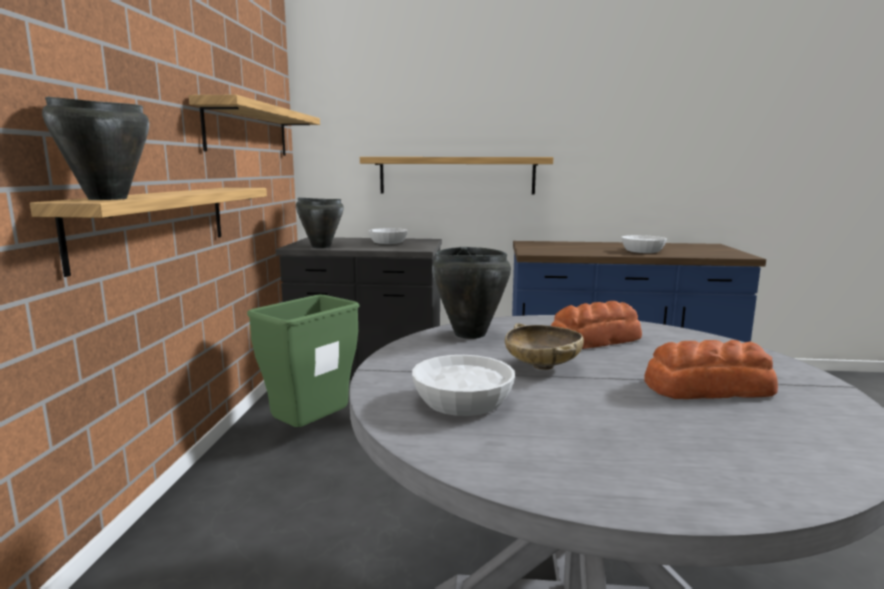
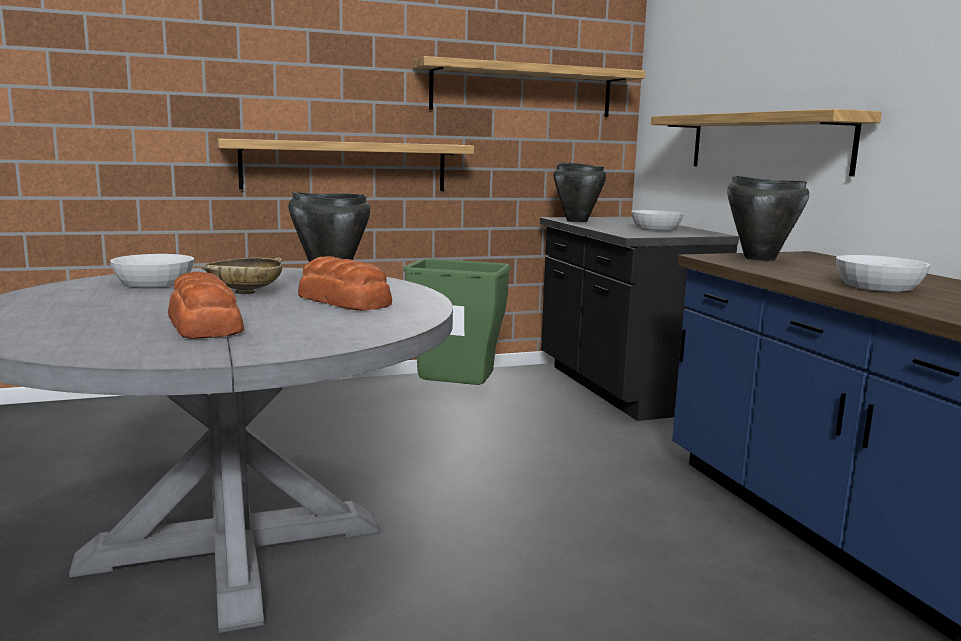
camera: 65 degrees right, 0 degrees up
black cooking pot [42,97,149,200] -> black cooking pot moved to [727,175,809,261]

